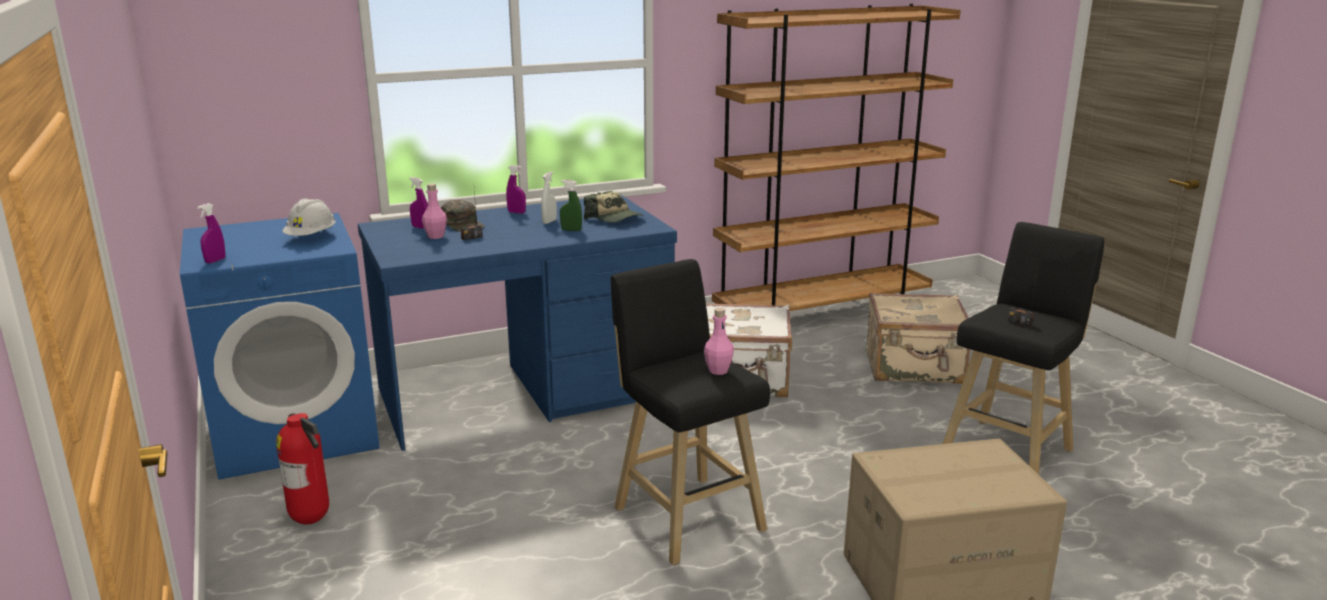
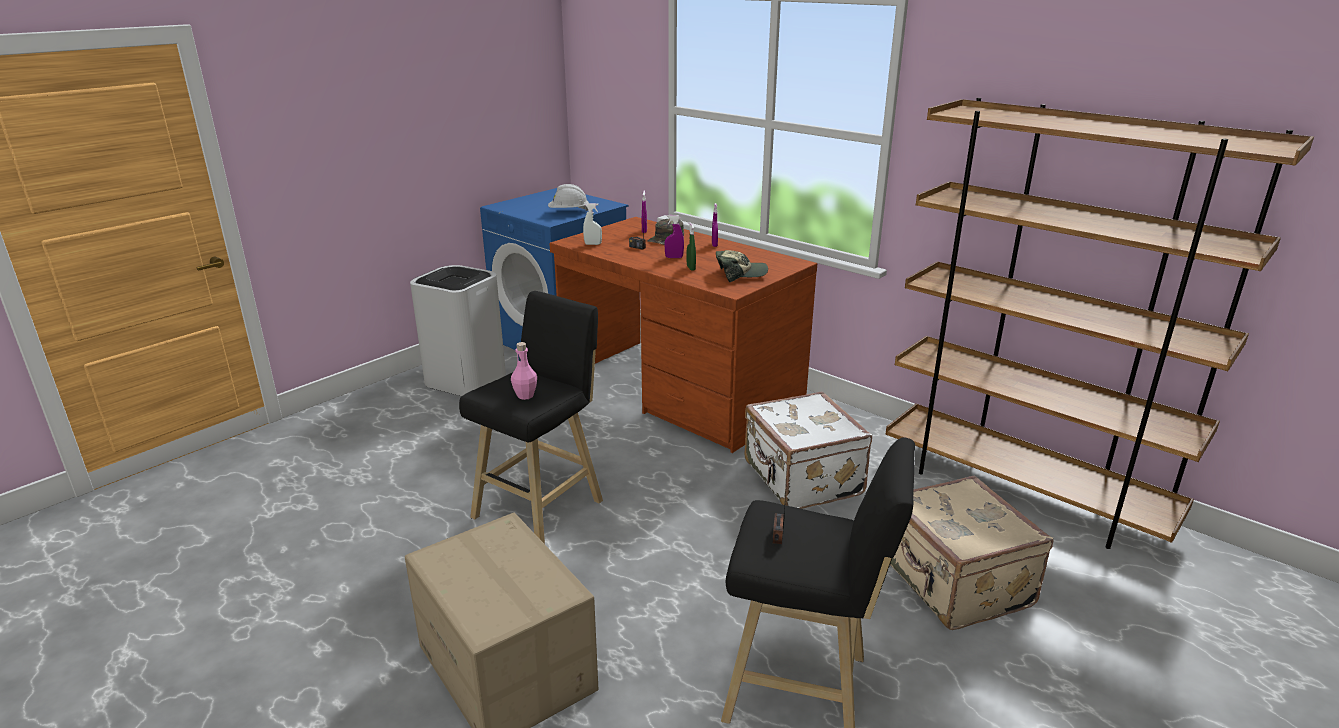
camera: 65 degrees right, 5 degrees up
purple spray bottle [197,203,225,263] -> purple spray bottle moved to [664,215,684,258]
fire extinguisher [276,413,329,525] -> white trash can [410,265,506,396]
blue desk [358,195,677,451] -> brown desk [549,217,817,453]
pink bottle [422,184,447,239] -> none
white spray bottle [541,172,557,224] -> white spray bottle moved to [583,203,602,245]
cap [584,191,644,223] -> cap turned 120 degrees counterclockwise [716,250,768,283]

